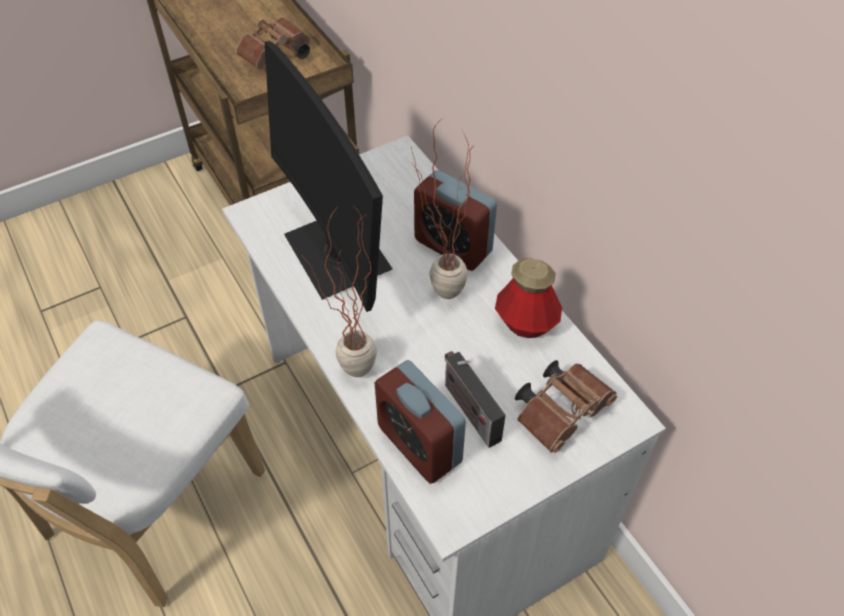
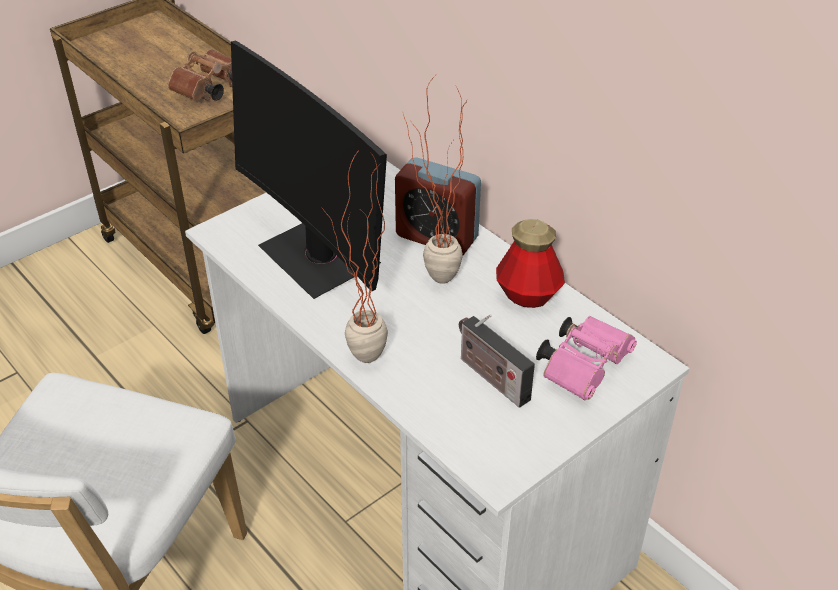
camera: 10 degrees left, 10 degrees down
alarm clock [375,360,466,484] -> none
brown binoculars [515,360,617,453] -> pink binoculars [536,316,637,401]

